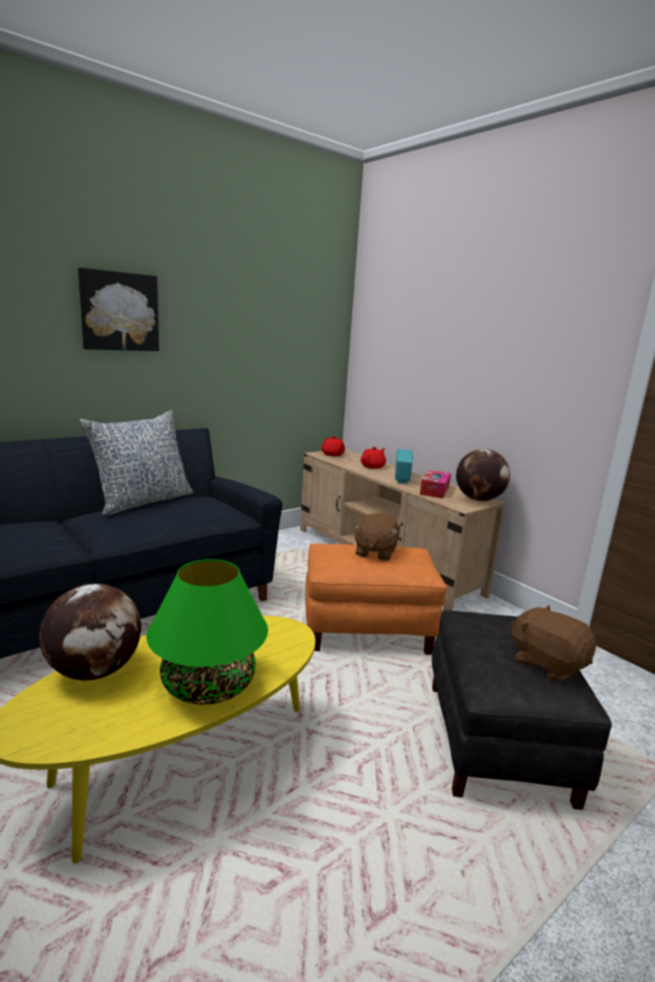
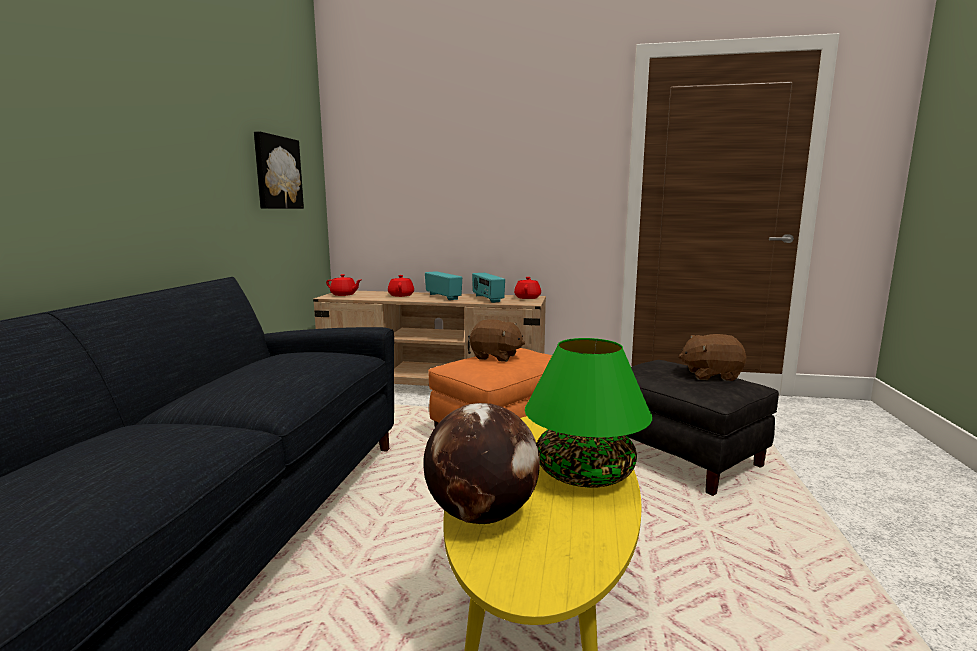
camera: 40 degrees left, 5 degrees down
picture [78,268,159,351] -> picture moved to [254,131,304,209]
pillow [79,410,194,516] -> none
brown plush toy [353,513,399,561] -> brown plush toy turned 45 degrees counterclockwise [470,319,525,362]
tissue box [420,470,451,498] -> radio [472,273,505,303]
globe [456,449,510,501] -> red teapot [514,277,541,299]

